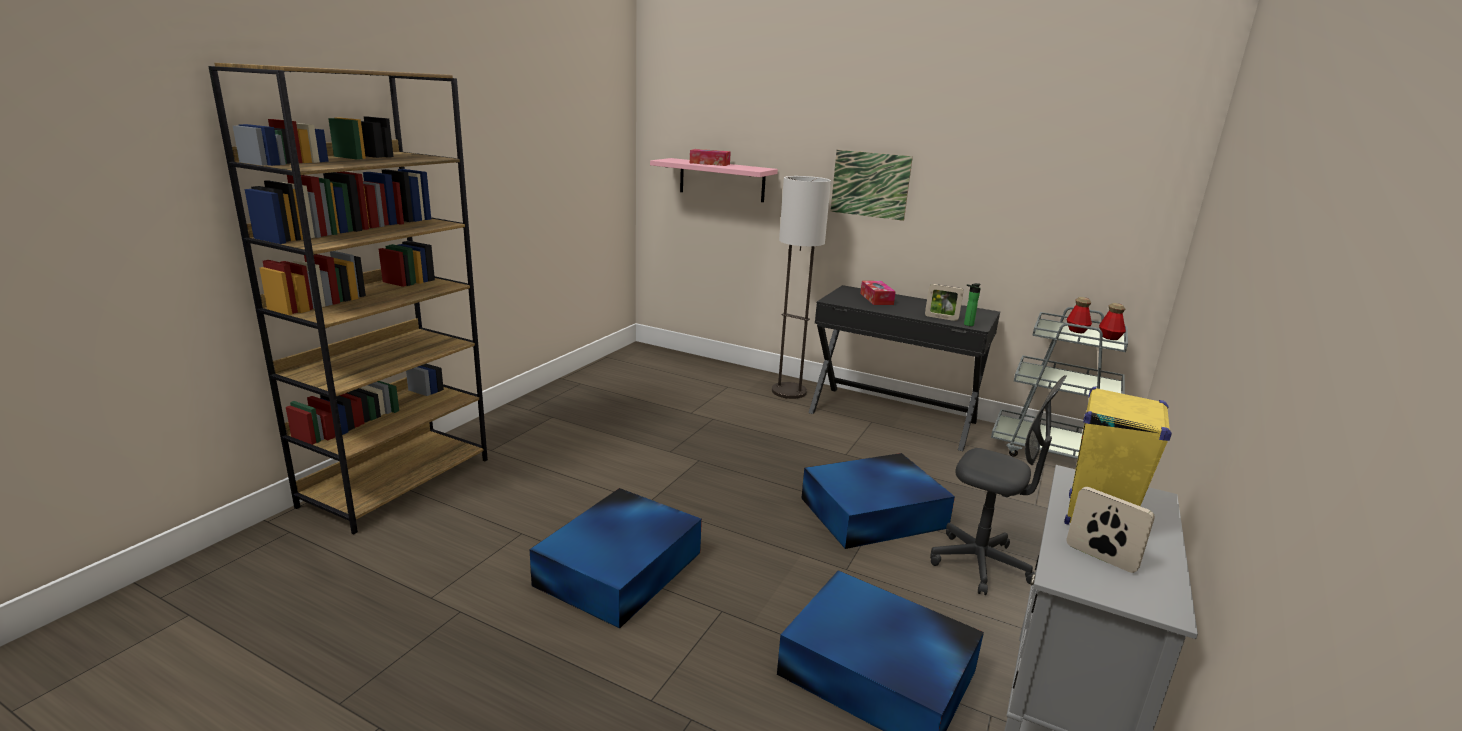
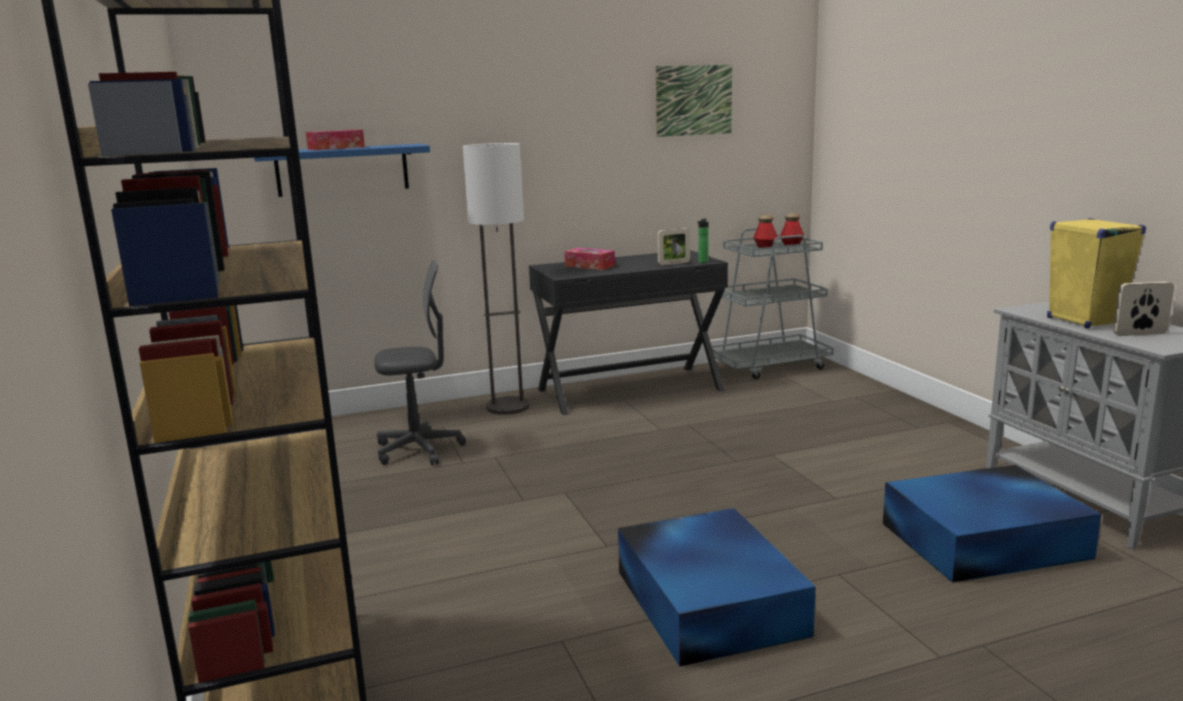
camera: 45 degrees left, 5 degrees down
pink shelf [650,158,778,202] -> blue shelf [254,144,430,197]
blue storage box [801,453,955,549] -> none
picture [830,150,913,221] -> picture moved to [655,64,732,137]
grey office chair [930,375,1066,595] -> grey office chair moved to [374,260,466,465]

